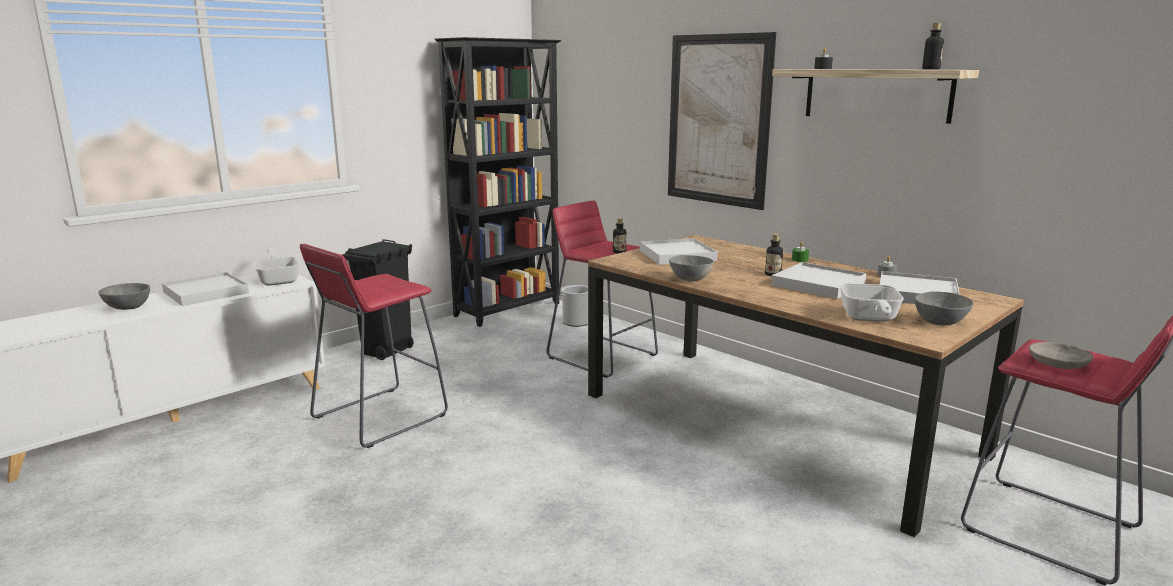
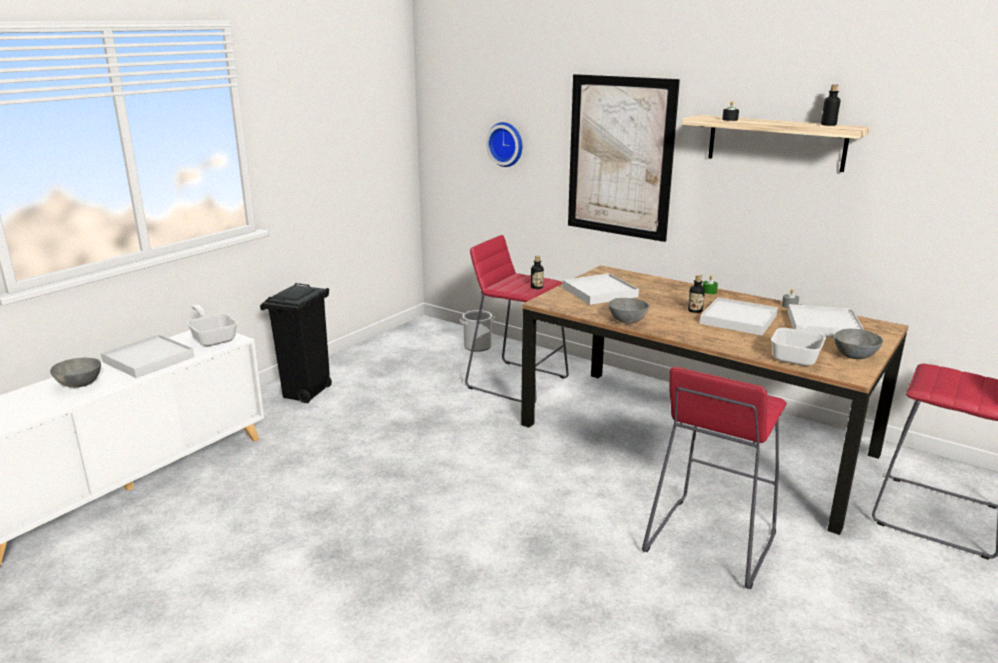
camera: 10 degrees left, 5 degrees up
red stool [300,244,448,448] -> red stool moved to [642,367,787,589]
black bookcase [435,37,561,327] -> none
frying pan [840,283,904,322] -> frying pan turned 150 degrees counterclockwise [771,315,826,366]
grey bowl [1028,342,1093,369] -> none
none -> wall clock [486,122,522,167]

